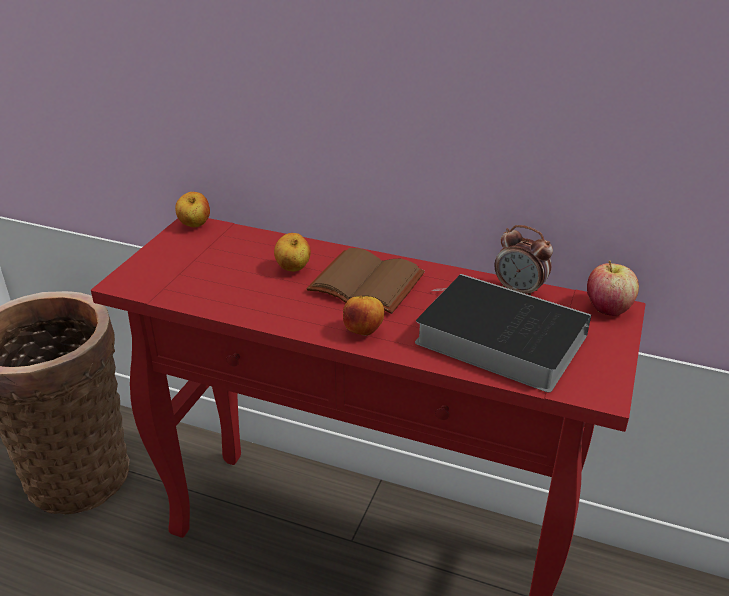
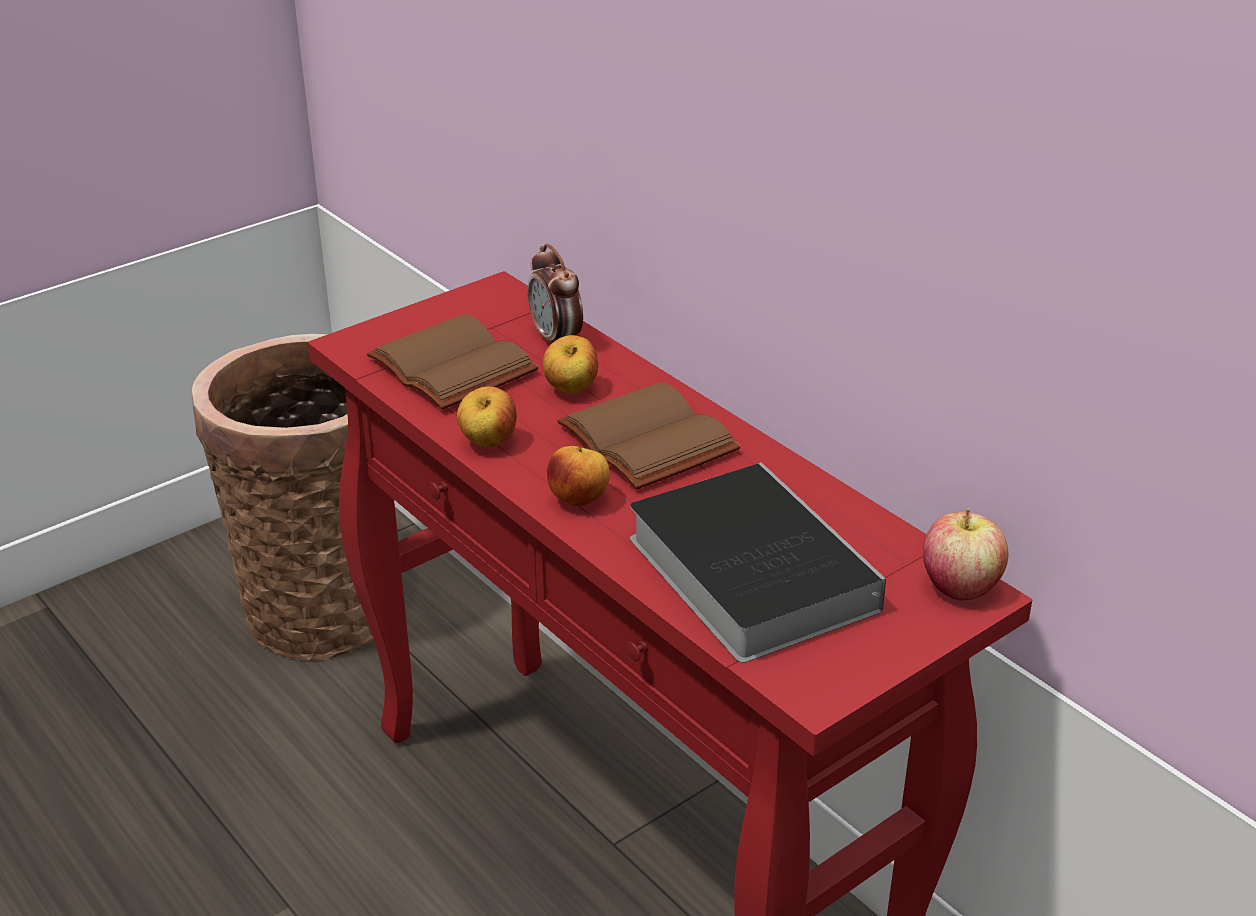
camera: 30 degrees right, 0 degrees up
apple [175,192,210,227] -> apple moved to [457,386,517,448]
alarm clock [494,225,553,296] -> alarm clock moved to [527,244,583,342]
none -> brown book [367,314,538,410]

